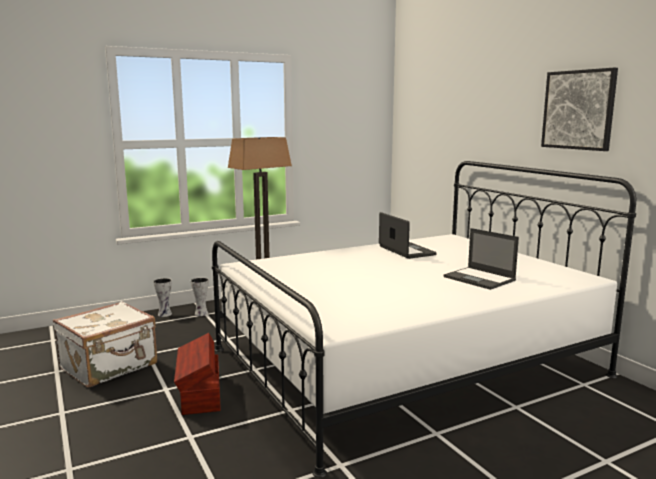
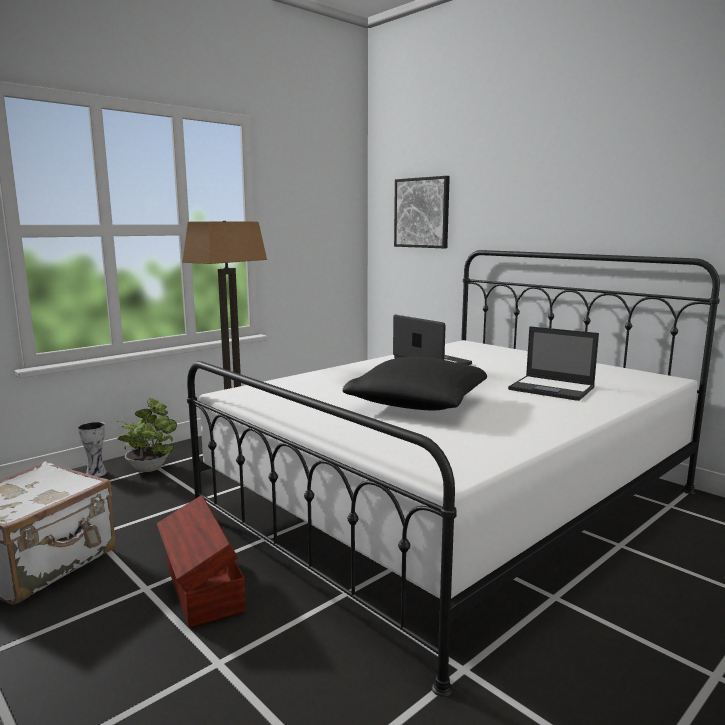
camera: 15 degrees left, 0 degrees up
vase [191,277,209,316] -> potted plant [117,398,177,472]
picture [541,68,618,151] -> picture moved to [394,176,450,248]
none -> black pillow [343,357,487,410]

